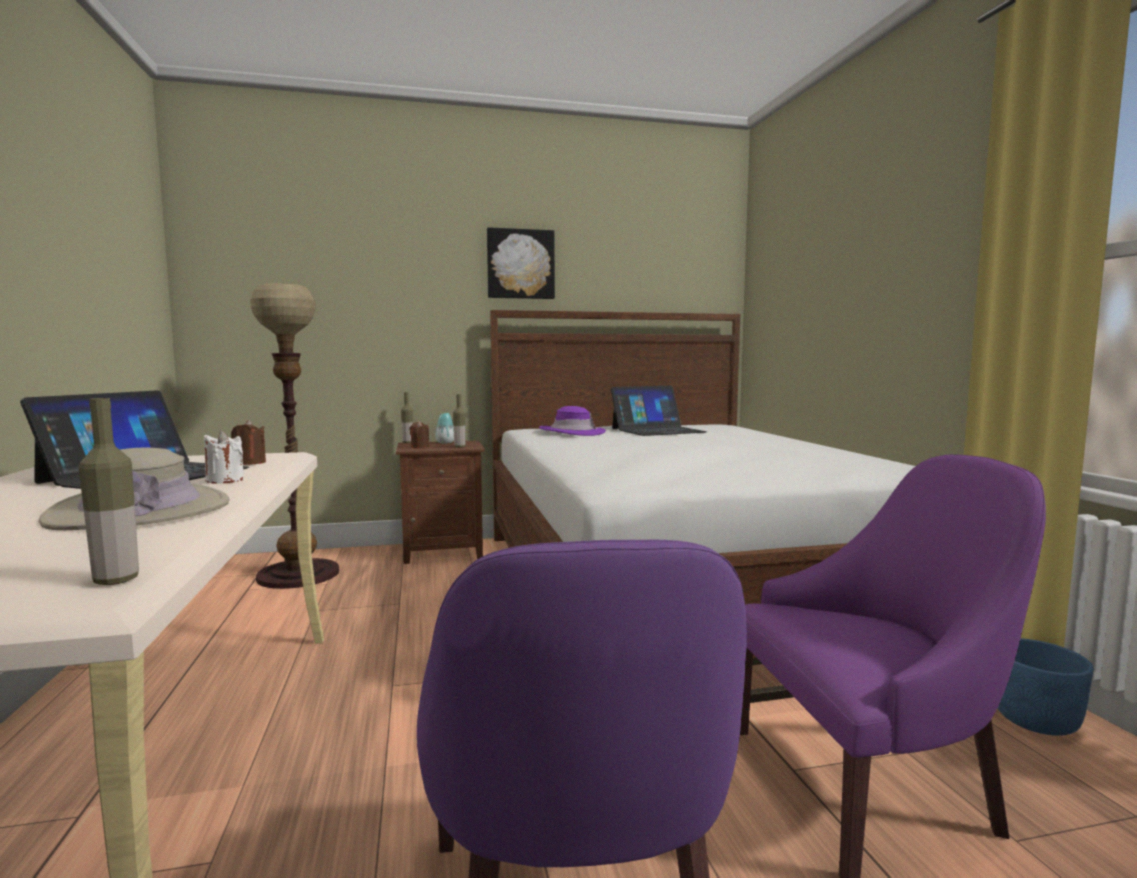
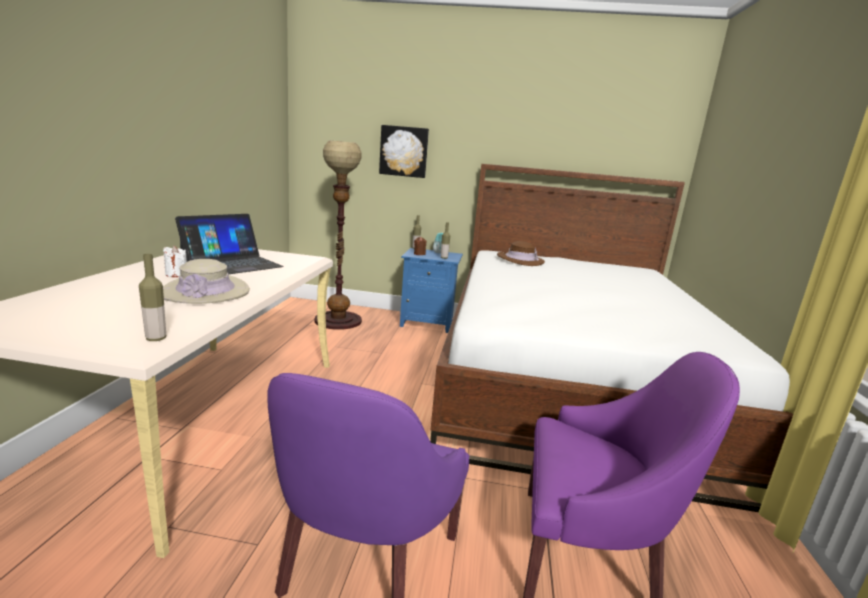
camera: 20 degrees right, 10 degrees up
white candle [204,431,244,484] -> white candle moved to [163,246,187,277]
brown candle [231,420,266,465] -> none
brown nightstand [396,440,485,564] -> blue nightstand [400,248,463,333]
picture [487,227,555,299] -> picture moved to [379,125,429,178]
purple hat [539,406,606,436] -> brown hat [497,241,545,266]
laptop [611,386,707,436] -> none
blue planter [998,638,1094,736] -> none

